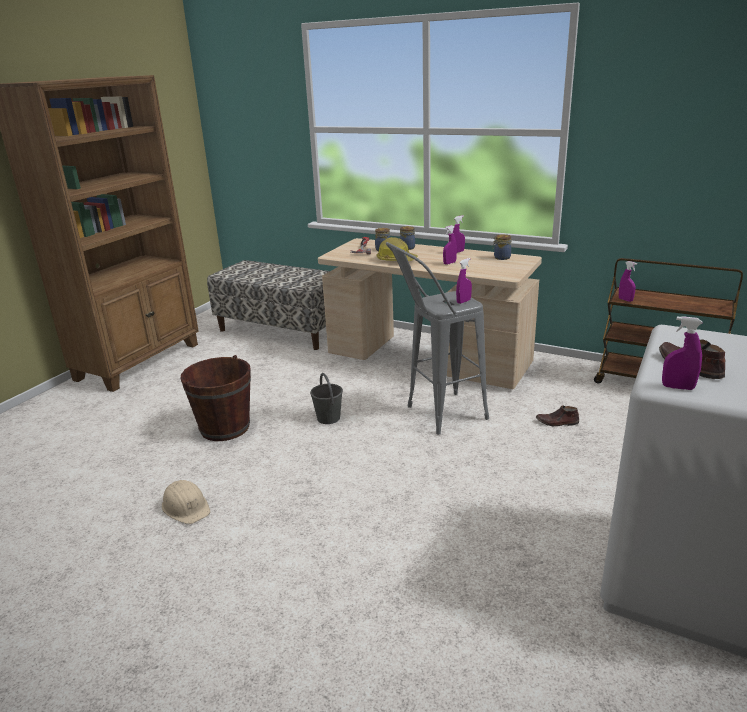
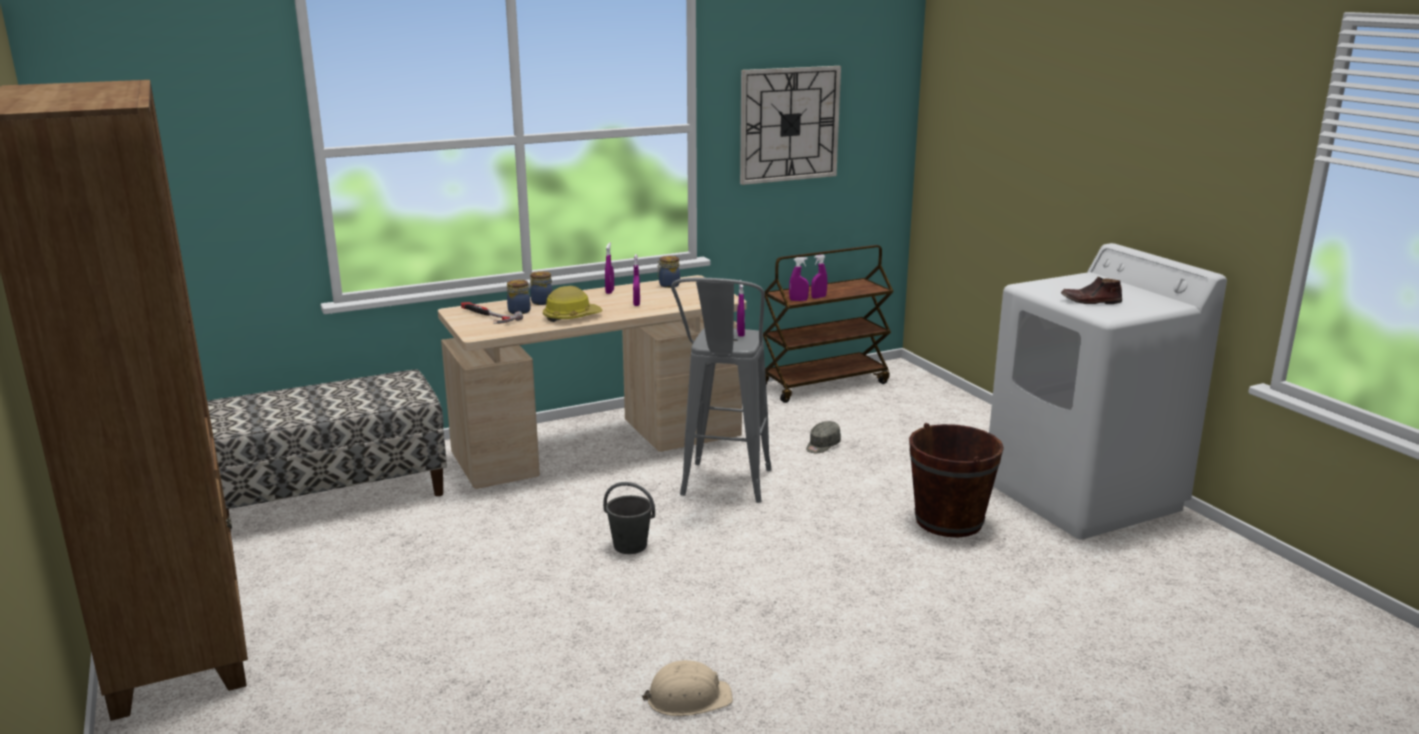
camera: 55 degrees left, 5 degrees down
brown bucket [181,355,251,441] -> brown bucket moved to [909,423,1004,537]
brown shoe [536,406,579,426] -> grey cap [806,421,841,454]
purple spray bottle [662,316,703,390] -> purple spray bottle moved to [811,254,827,299]
none -> wall clock [740,66,841,185]

